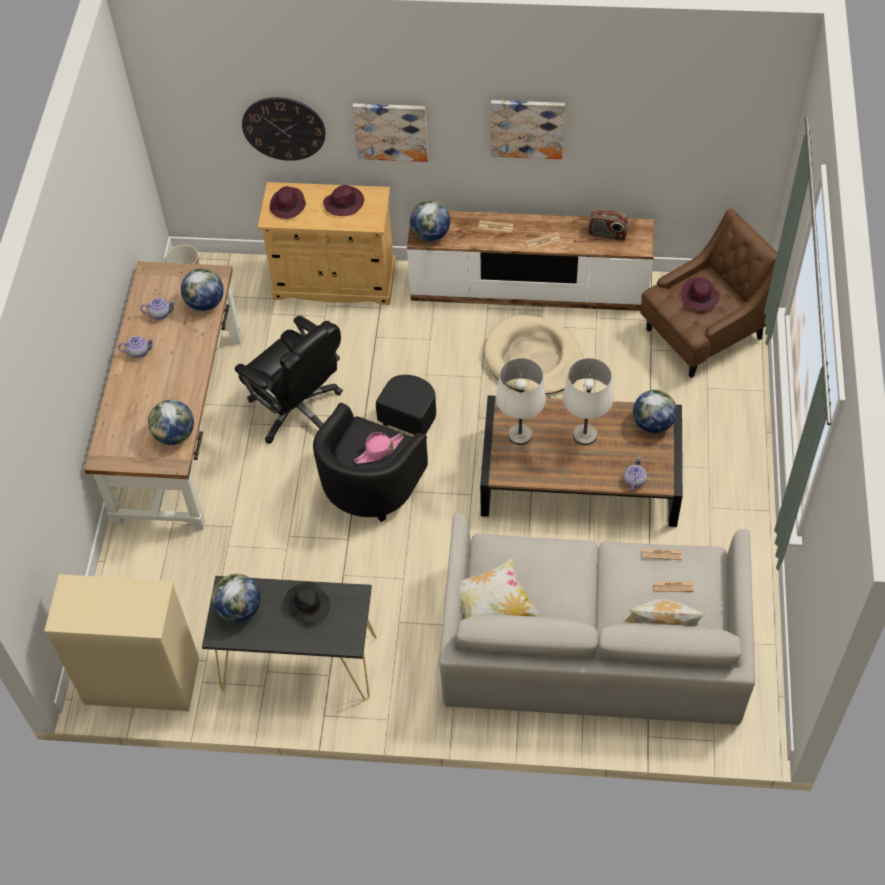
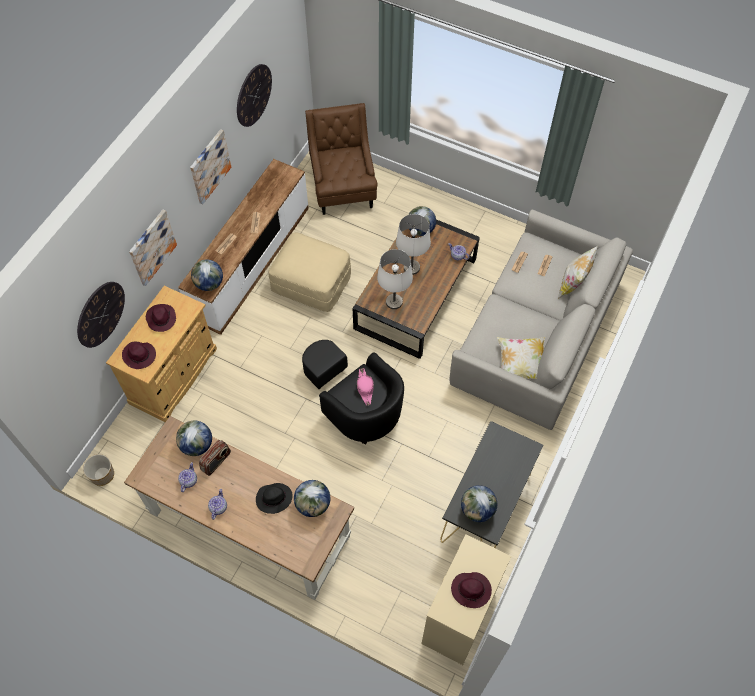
camera: 70 degrees left, 5 degrees up
black office chair [235,316,343,444] -> none
black hat [284,582,330,623] -> black hat moved to [256,483,293,514]
beige dog bed [484,315,583,395] -> beige ottoman [268,232,351,312]
radio [588,209,629,241] -> radio moved to [199,440,231,476]
purple hat [681,277,720,311] -> purple hat moved to [451,572,492,608]
none -> wall clock [237,64,272,127]

